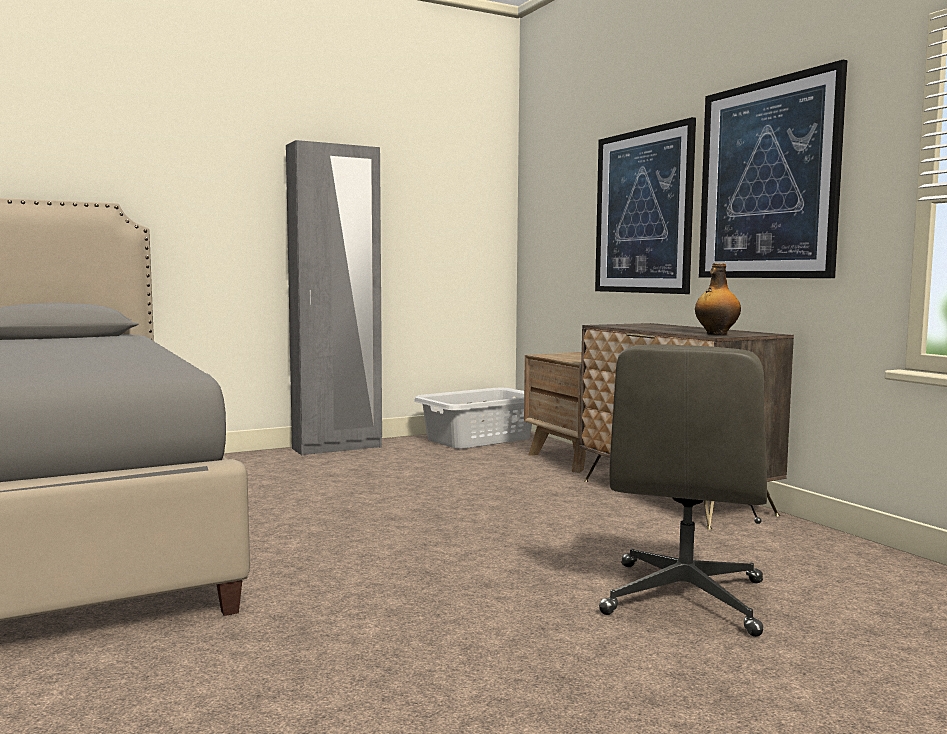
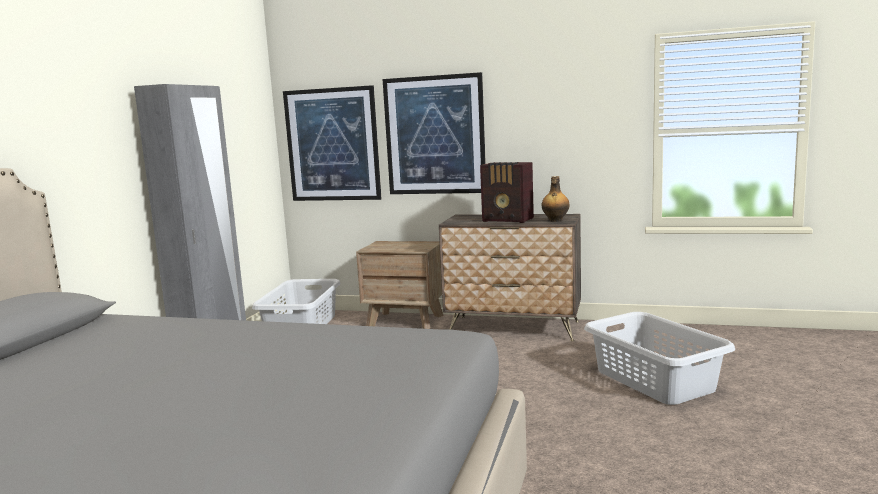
camera: 45 degrees left, 5 degrees up
grey office chair [599,344,767,637] -> grey laundry basket [584,312,735,405]
picture [699,60,848,278] -> picture moved to [283,85,382,201]
none -> radio [480,162,534,223]

